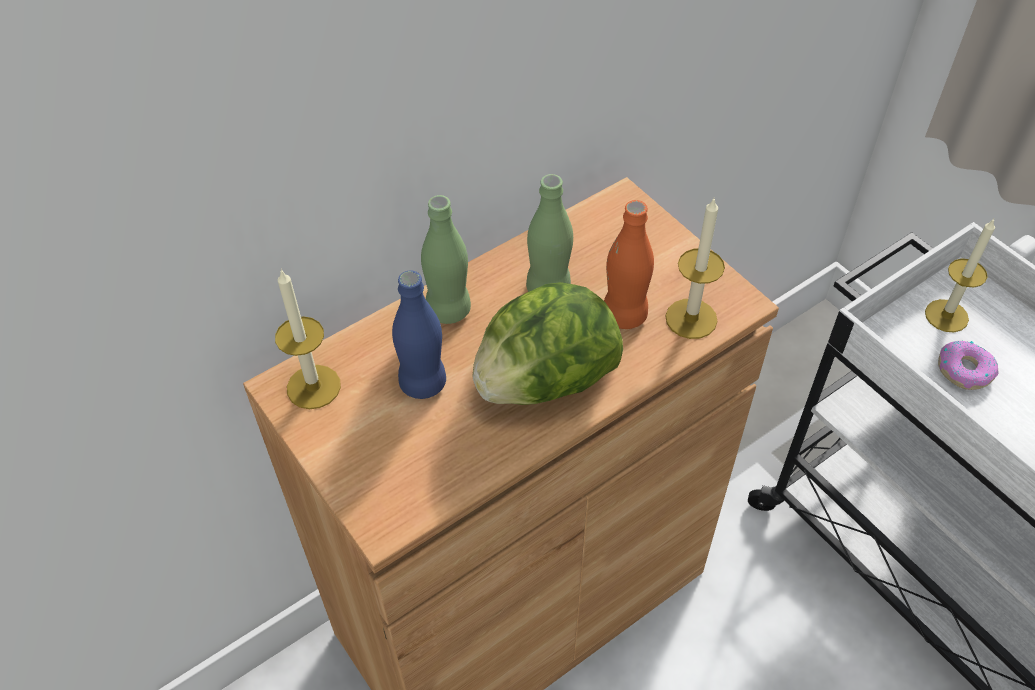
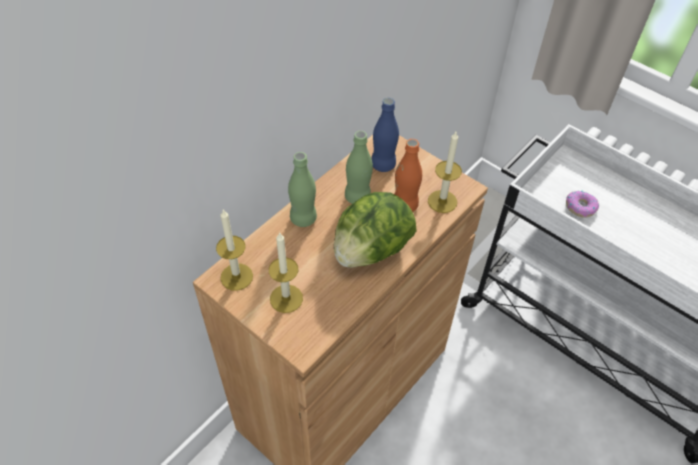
camera: 15 degrees left, 0 degrees up
blue bottle [392,270,446,399] -> blue bottle moved to [371,98,399,172]
candle [925,219,995,333] -> candle moved to [269,232,303,313]

